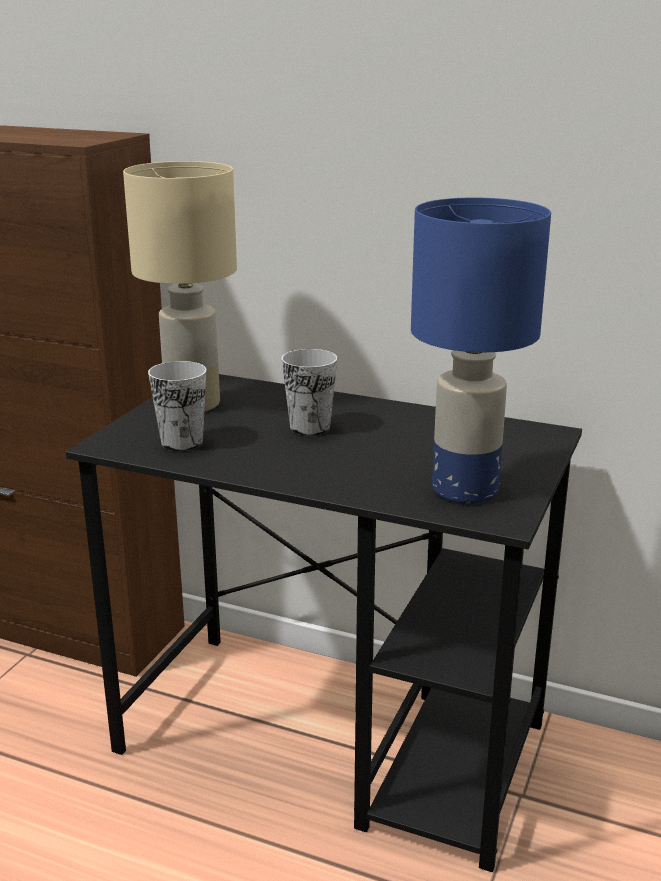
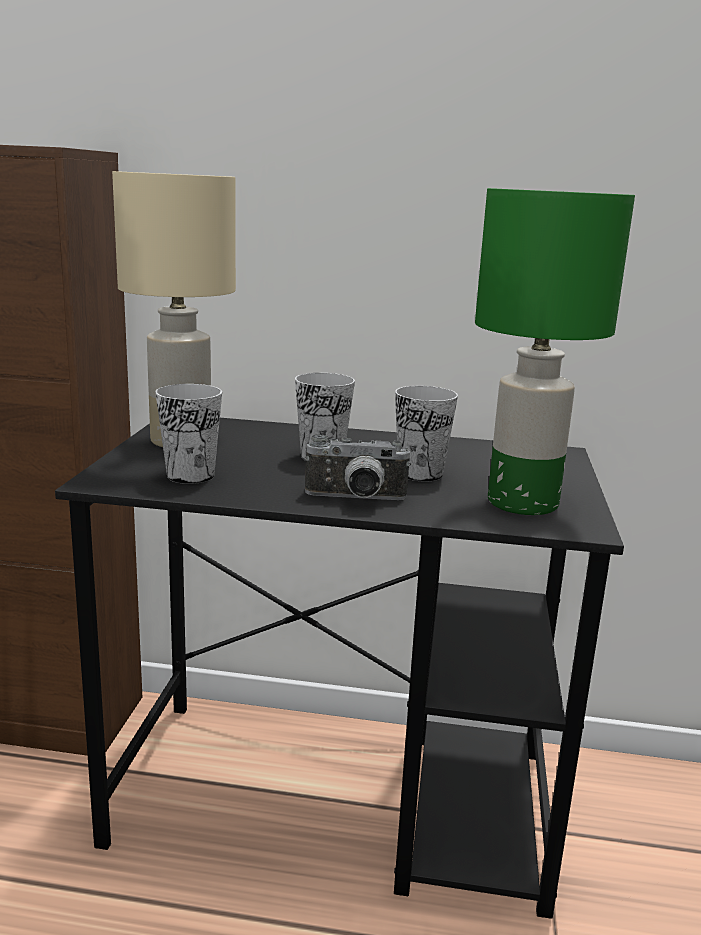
camera: 15 degrees left, 5 degrees down
blue table lamp [411,197,551,504] -> green table lamp [475,188,635,515]
none -> camera [304,435,411,500]
none -> cup [395,386,458,482]

